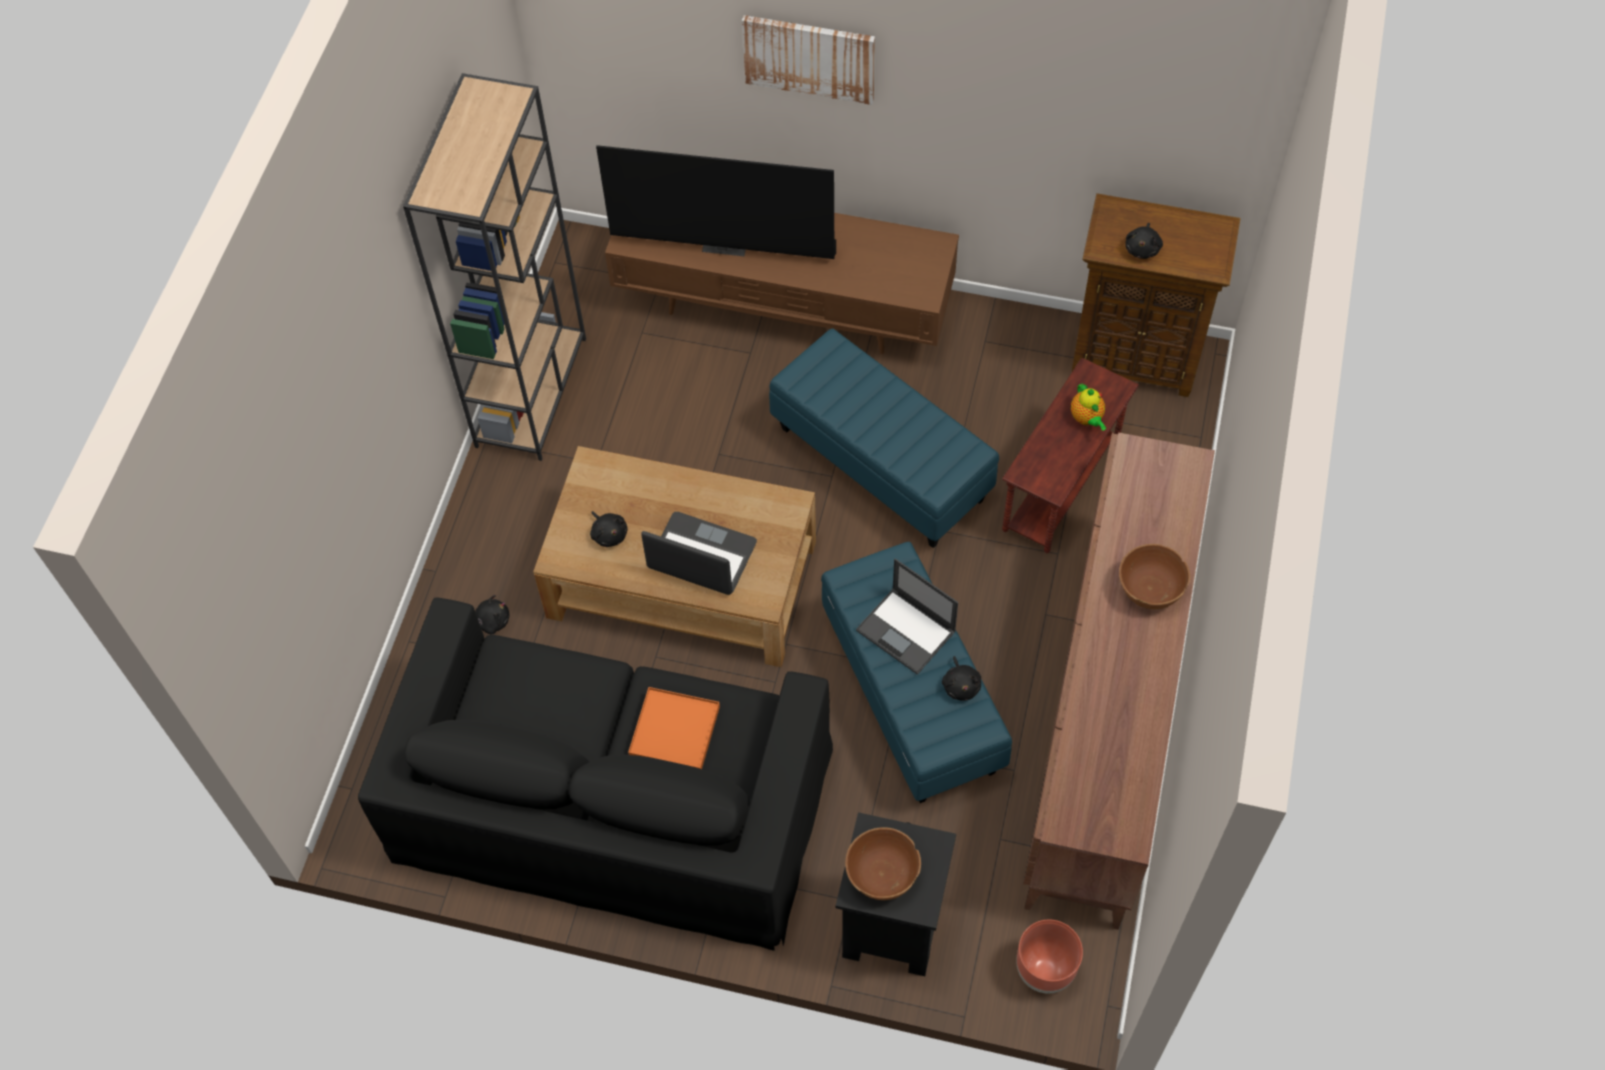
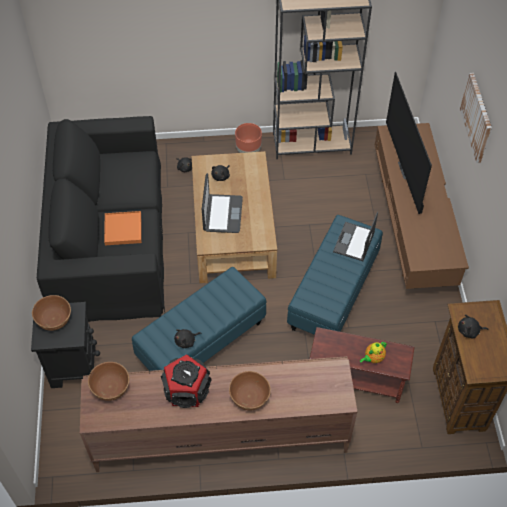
camera: 70 degrees right, 5 degrees down
laptop [856,558,958,675] -> laptop moved to [333,212,378,261]
brown planter [1016,920,1083,993] -> brown planter moved to [235,123,262,153]
none -> brown bowl [88,362,129,401]
none -> speaker [161,354,212,408]

